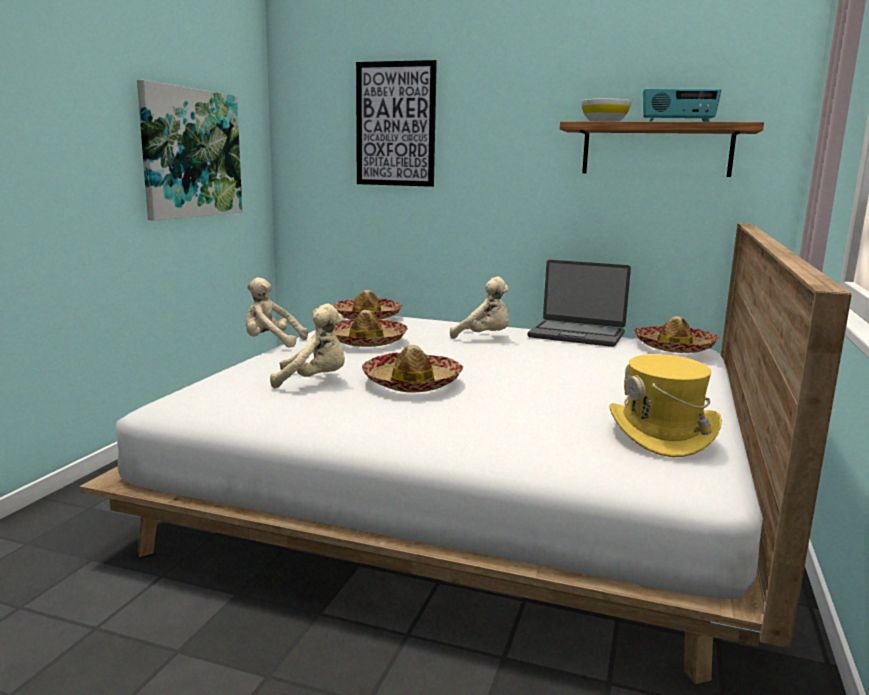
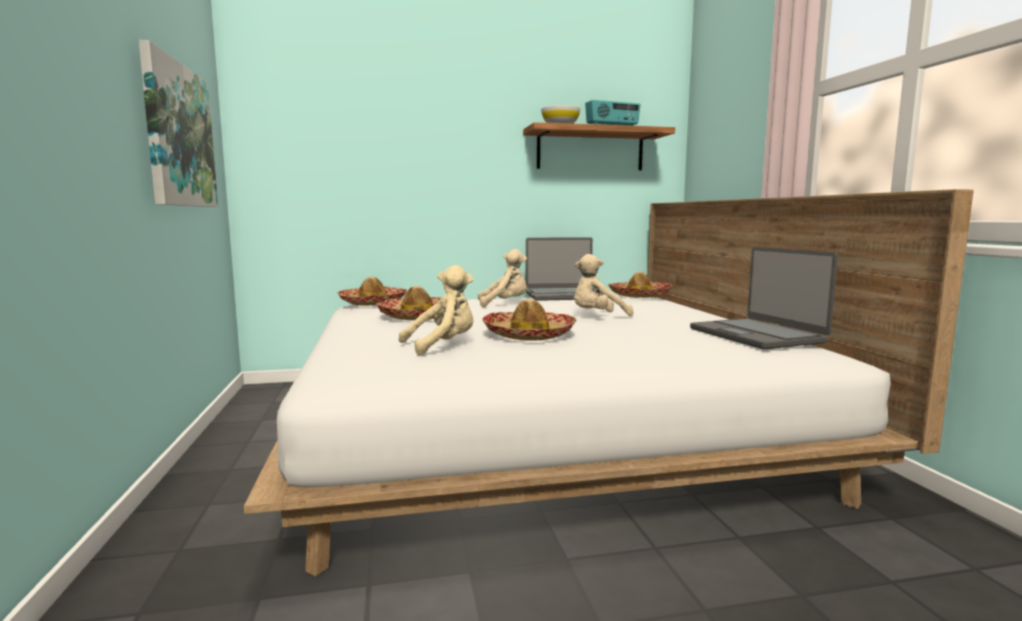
camera: 30 degrees left, 5 degrees down
beige plush toy [246,277,308,347] -> beige plush toy moved to [574,254,634,316]
picture [356,60,437,187] -> none
yellow hat [610,354,722,457] -> laptop [690,247,838,349]

